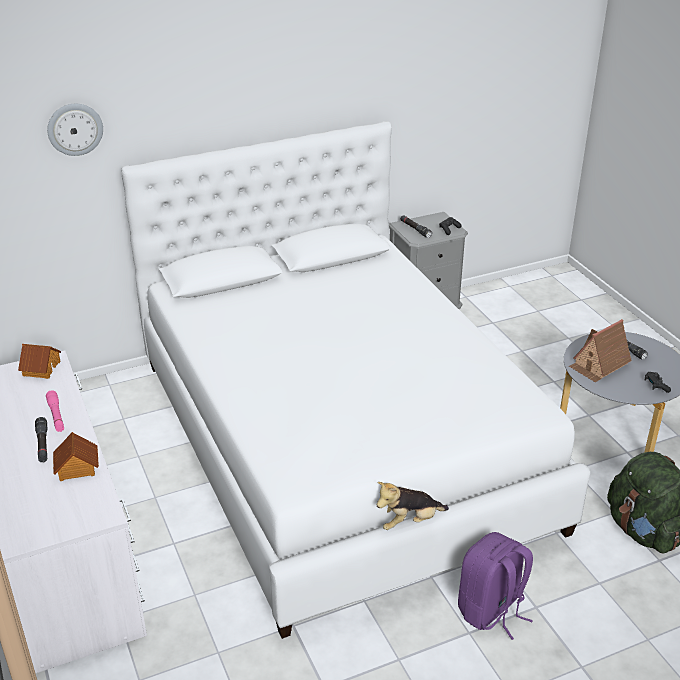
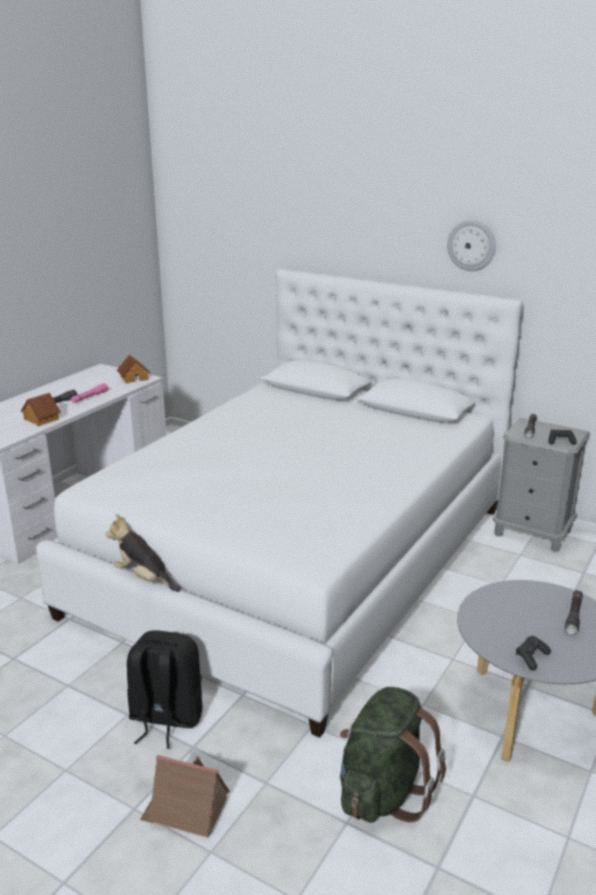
camera: 55 degrees right, 10 degrees down
wall clock [47,104,103,156] -> wall clock moved to [447,220,496,271]
purple backpack [458,532,533,640] -> black backpack [127,630,202,749]
toy house [569,319,632,382] -> toy house moved to [140,755,230,838]

